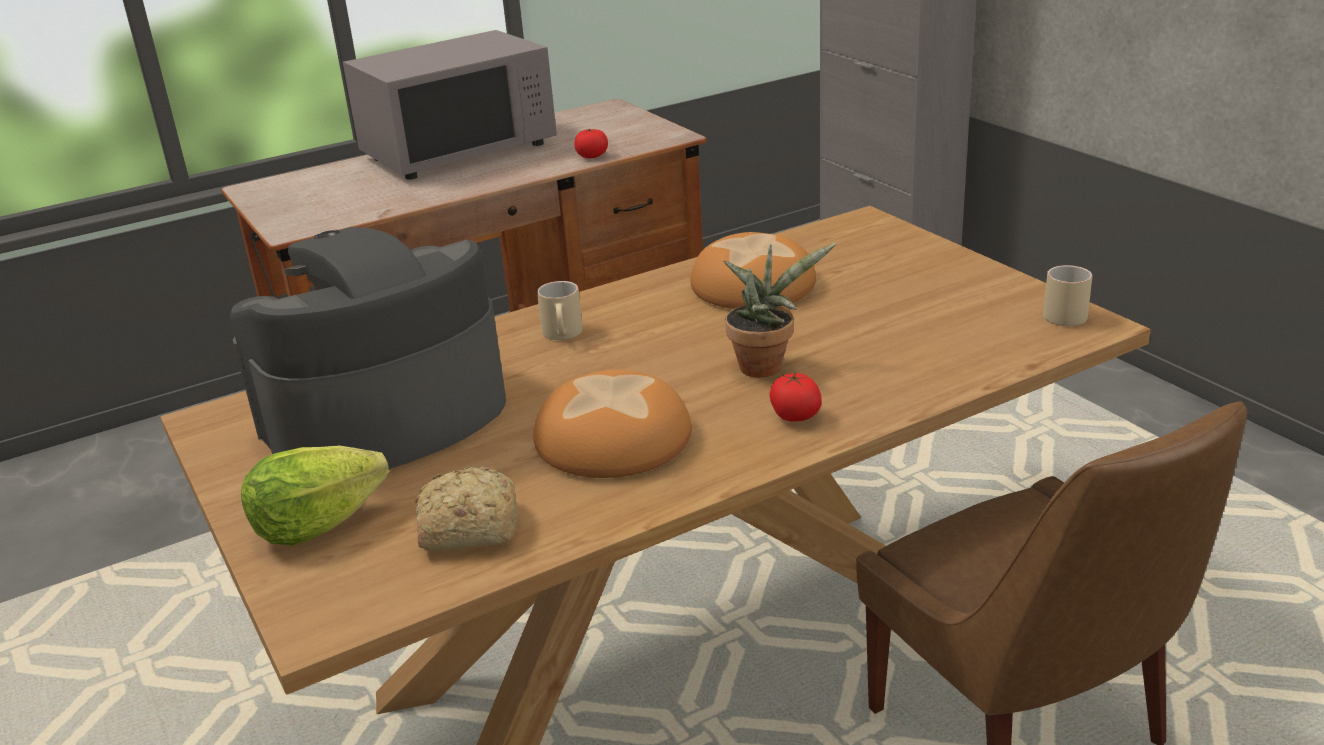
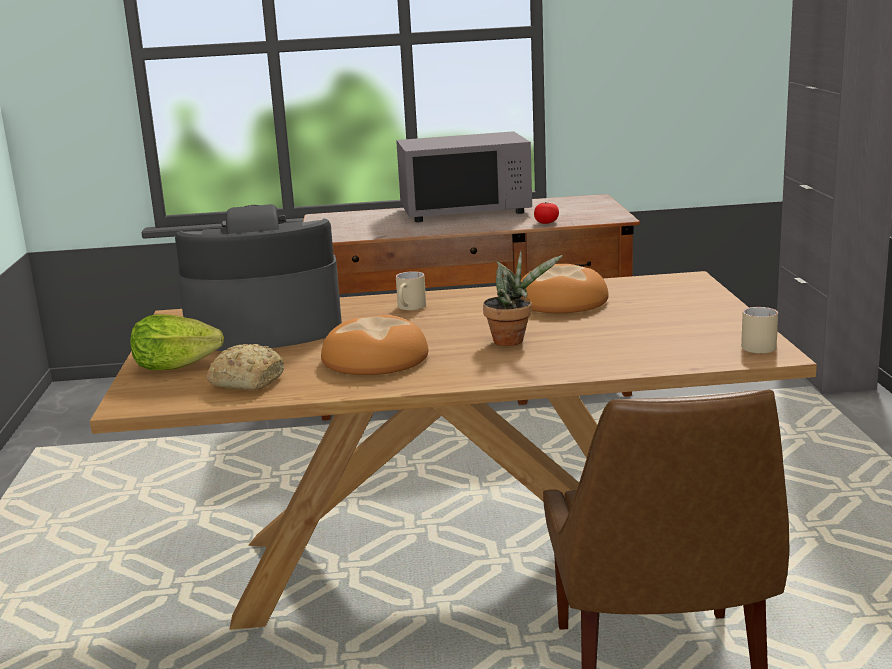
camera: 25 degrees right, 10 degrees down
tomato [769,372,822,422] -> none

